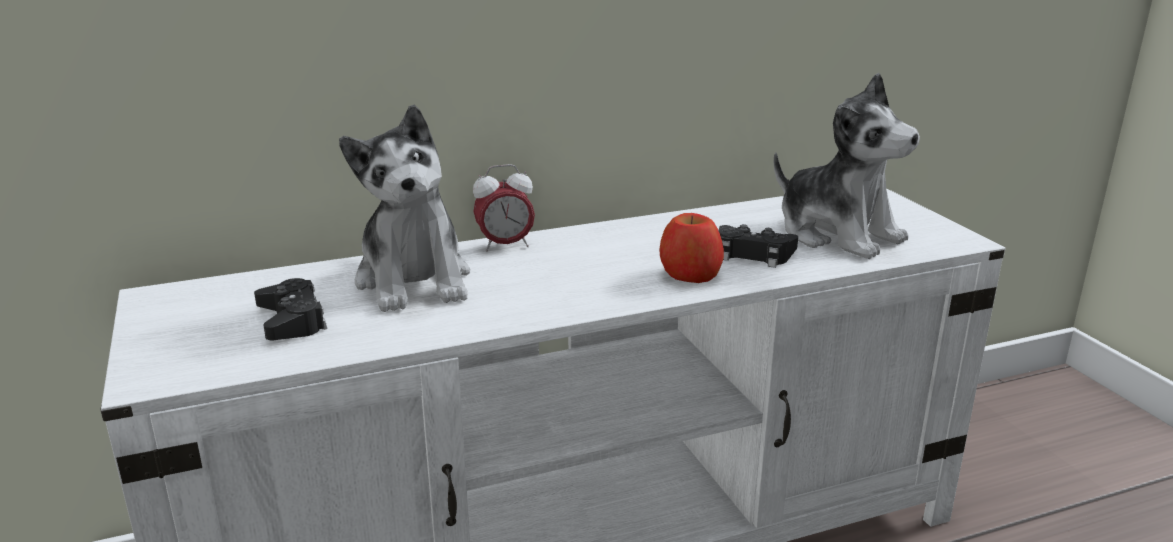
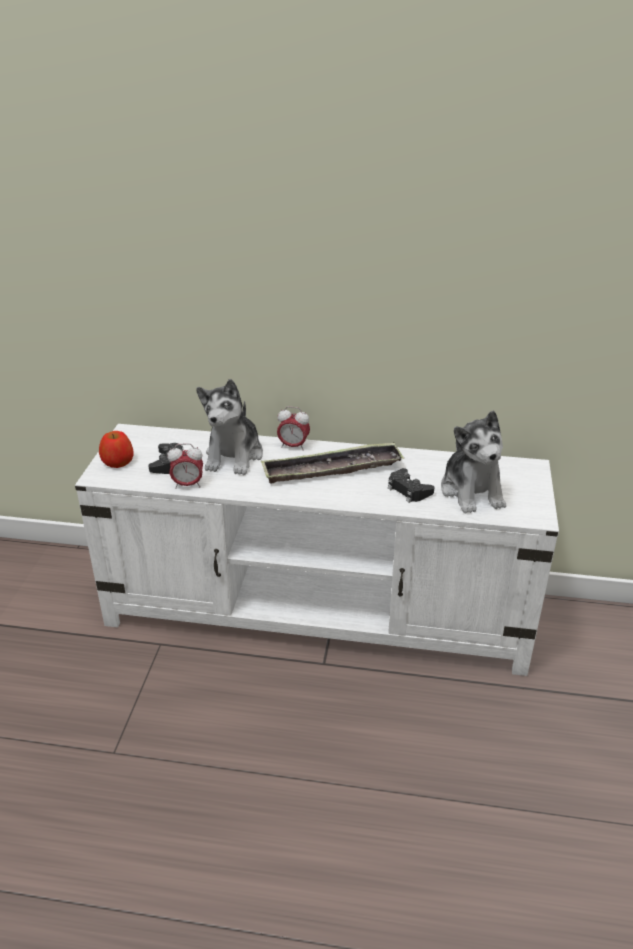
camera: 30 degrees right, 10 degrees up
apple [659,213,724,283] -> apple moved to [99,431,134,468]
none -> alarm clock [167,443,203,489]
none -> tray [261,442,404,484]

